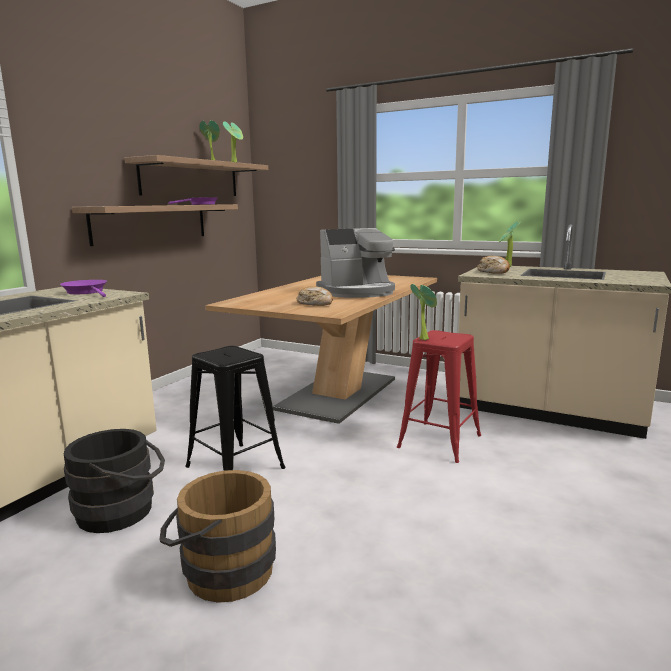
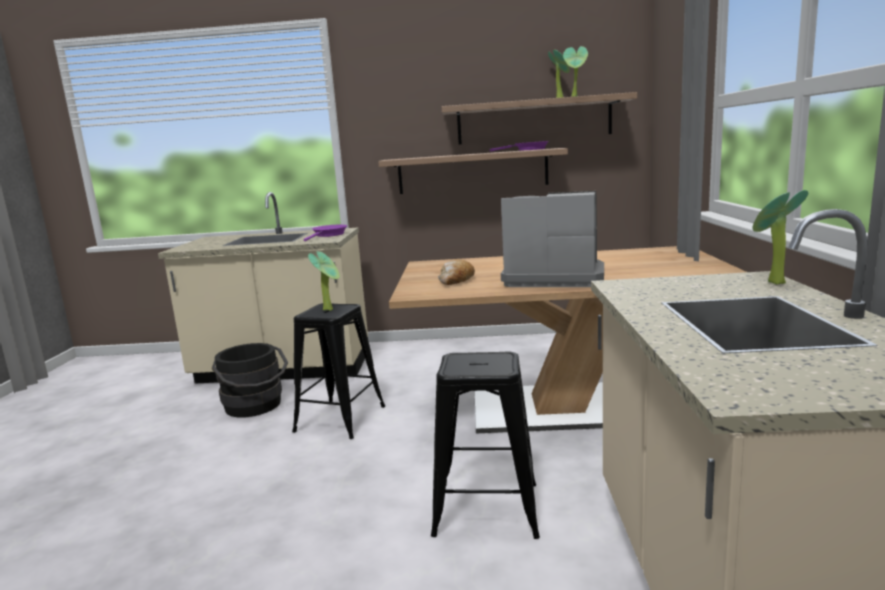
camera: 65 degrees right, 0 degrees up
brown bucket [159,470,276,603] -> none
coffee machine [316,228,395,298] -> coffee machine turned 150 degrees clockwise [501,191,604,287]
red stool [397,330,481,463] -> black stool [431,351,540,539]
potted plant [410,284,437,340] -> potted plant moved to [308,251,340,311]
bread [477,256,510,274] -> none

